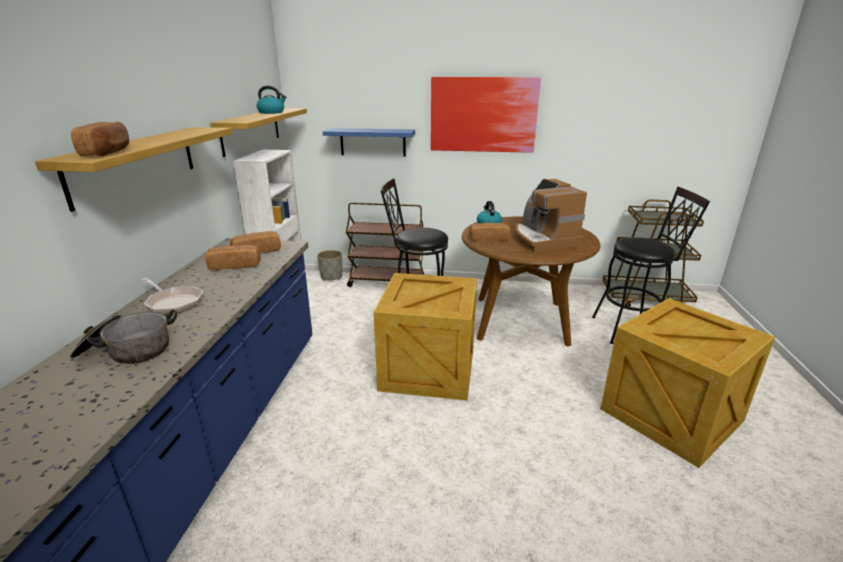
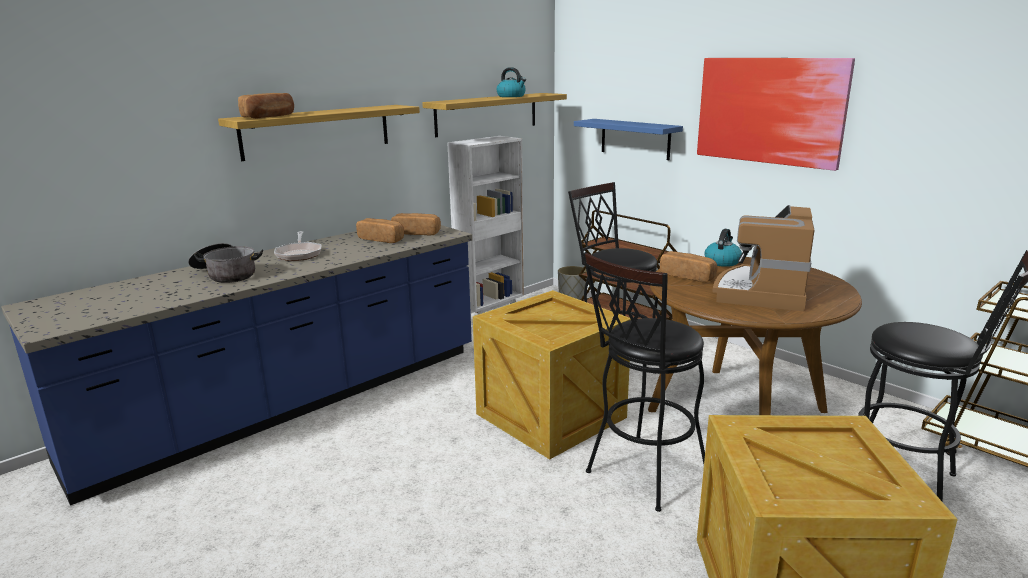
camera: 40 degrees right, 5 degrees down
none -> black stool [583,252,705,512]

